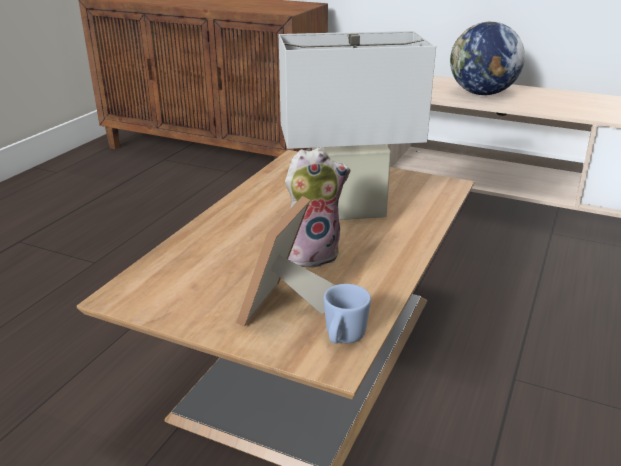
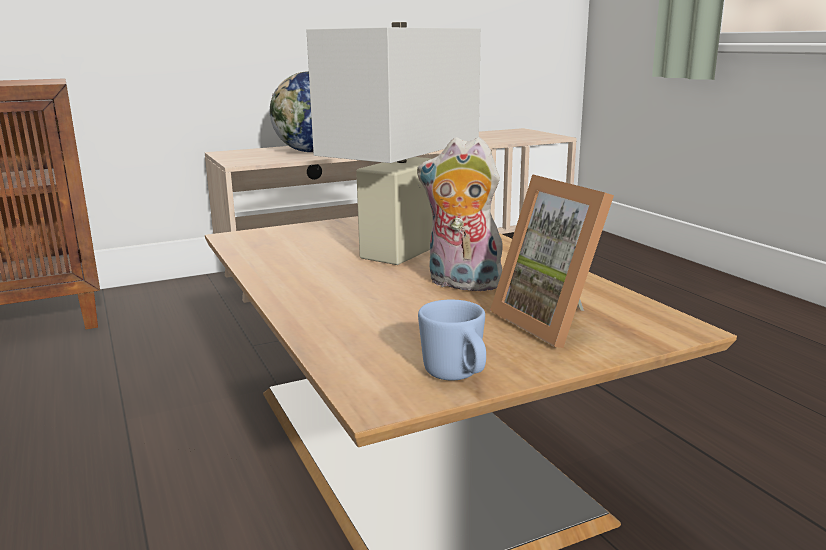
camera: 50 degrees left, 10 degrees down
plush toy [285,148,350,268] -> plush toy turned 90 degrees counterclockwise [417,137,503,291]
blue mug [324,284,371,343] -> blue mug moved to [418,300,486,380]

